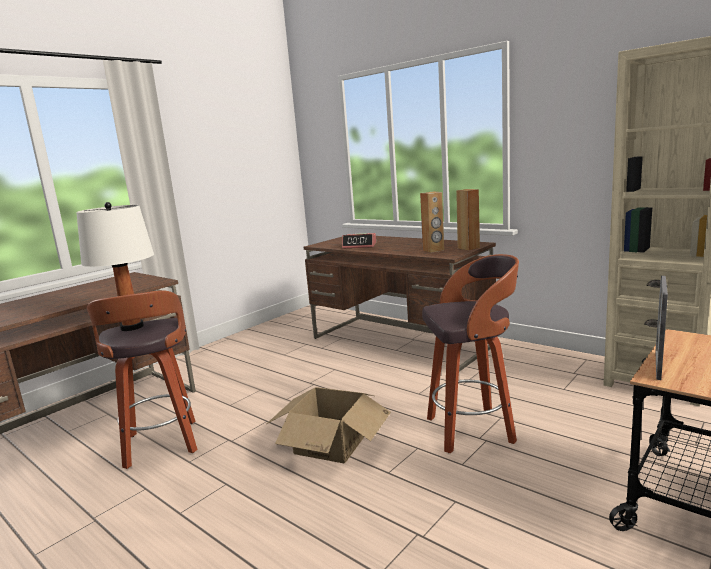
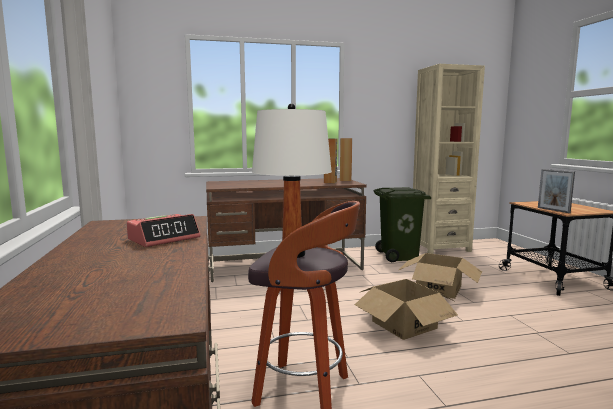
camera: 55 degrees left, 5 degrees down
alarm clock [342,233,376,249] -> alarm clock moved to [127,214,200,247]
stool [422,254,519,453] -> cardboard box [399,253,482,299]
none -> green trash can [373,187,431,262]

